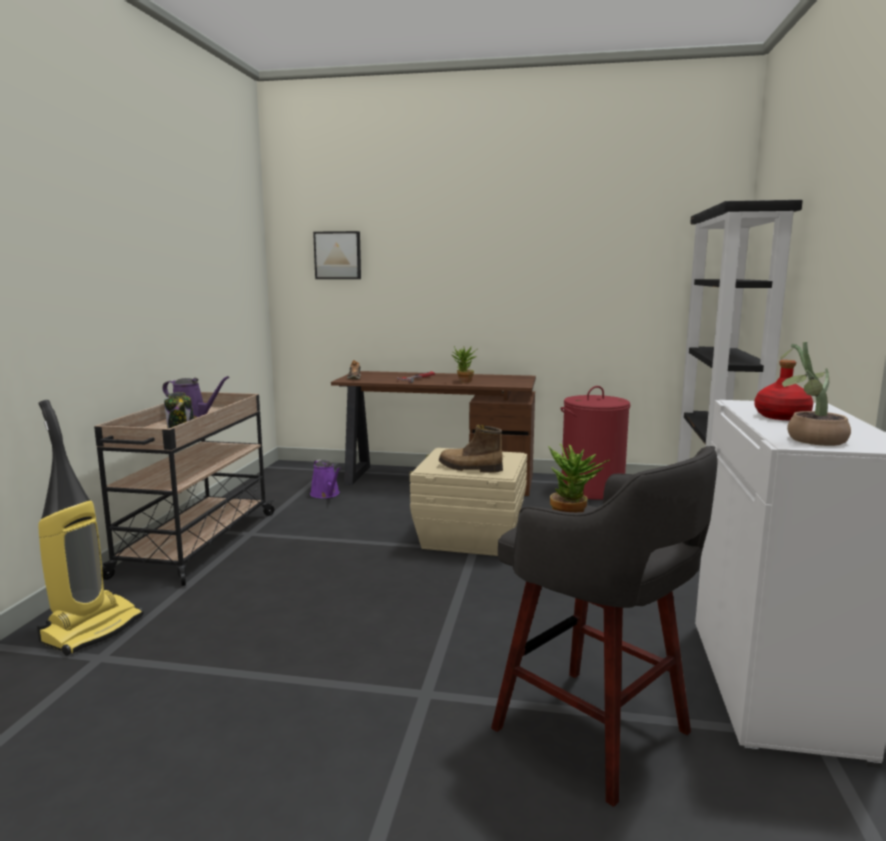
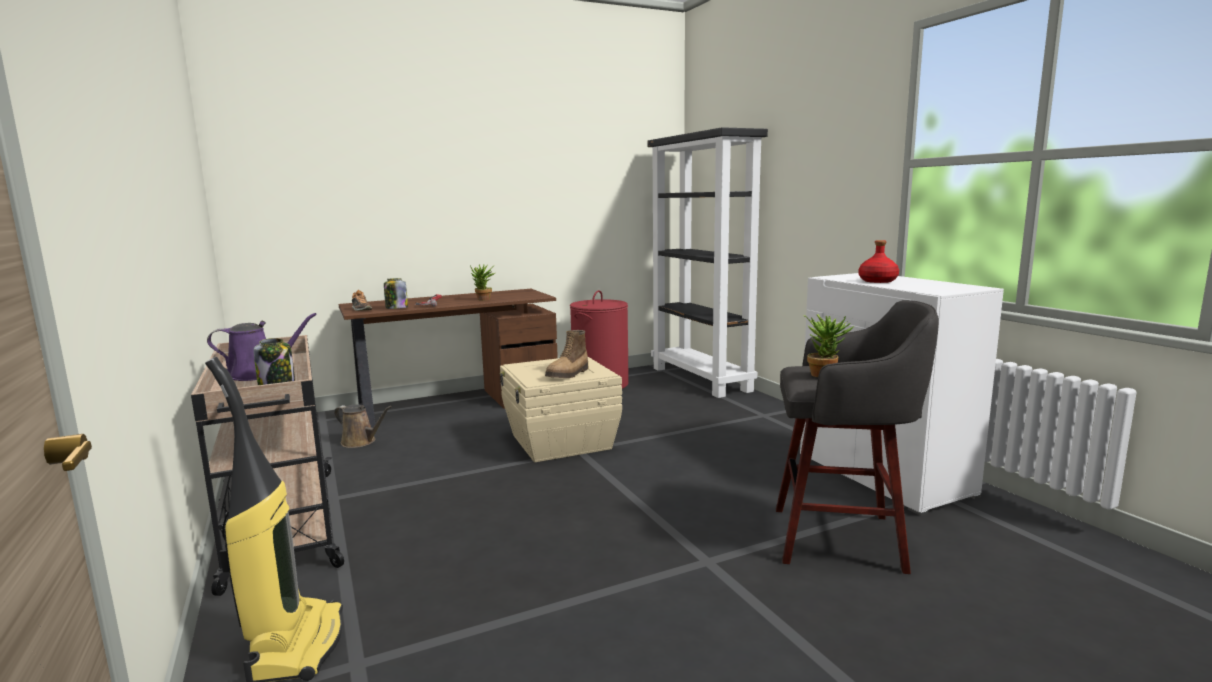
camera: 35 degrees left, 0 degrees up
purple watering can [310,460,340,498] -> brown watering can [334,404,392,448]
picture [313,231,361,279] -> none
boot [439,425,503,473] -> boot turned 45 degrees counterclockwise [545,330,589,378]
potted plant [780,341,851,446] -> none
none -> jar [384,278,408,309]

